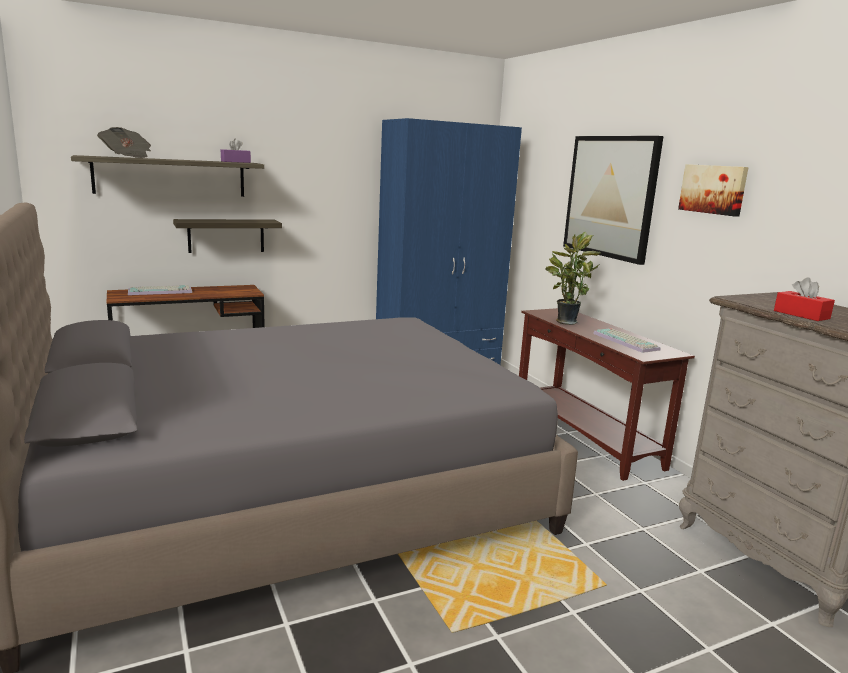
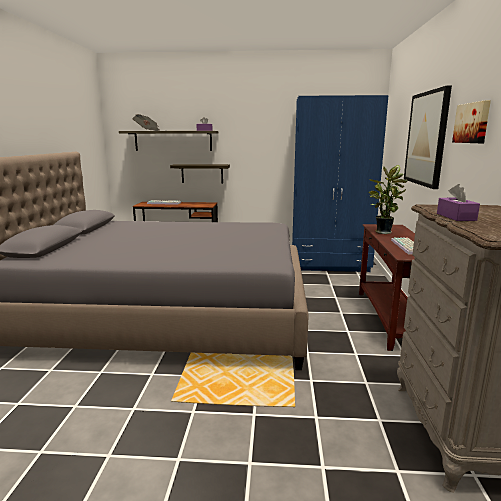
camera: 30 degrees right, 0 degrees up
red tissue box [774,278,835,321] -> purple tissue box [437,184,480,221]

